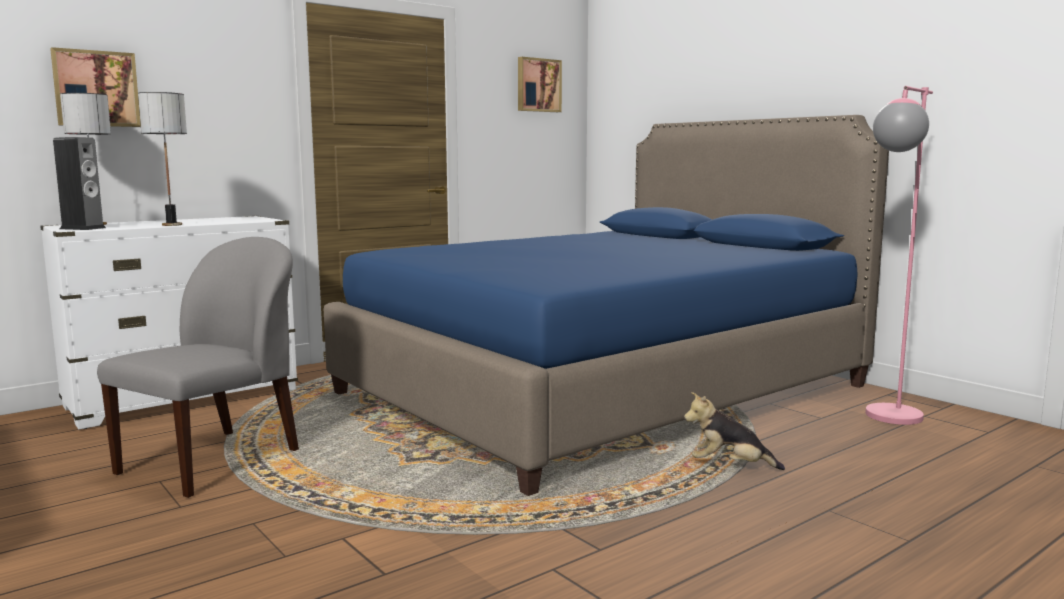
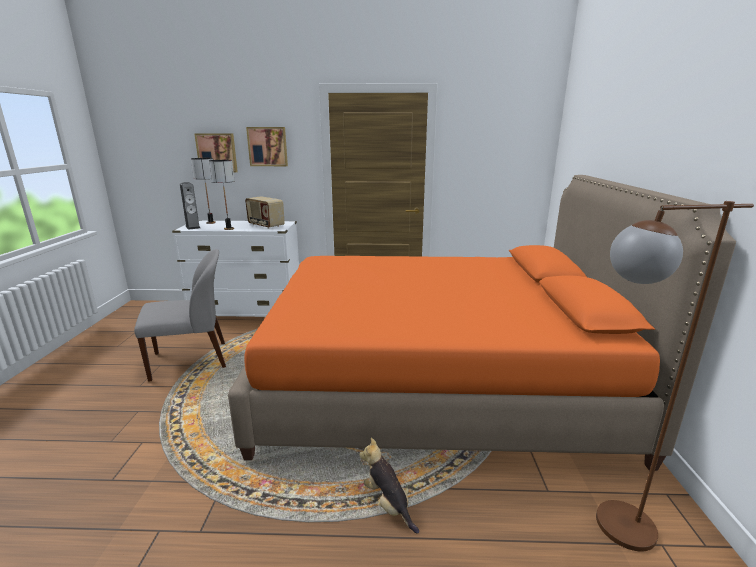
camera: 40 degrees right, 10 degrees up
blue bed [324,115,889,496] -> orange bed [228,175,736,471]
picture [518,57,562,112] -> picture moved to [246,127,288,166]
pink floor lamp [865,86,933,425] -> brown floor lamp [596,201,754,551]
none -> radio [245,196,285,229]

